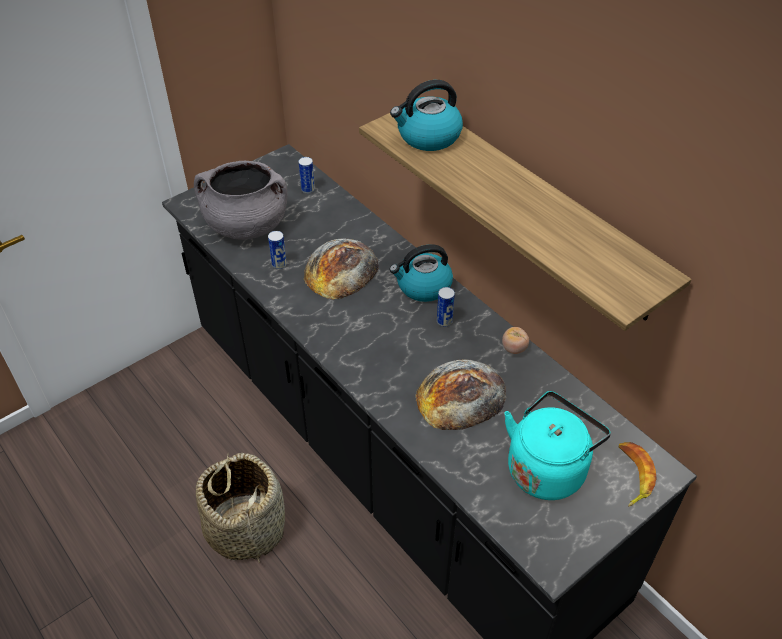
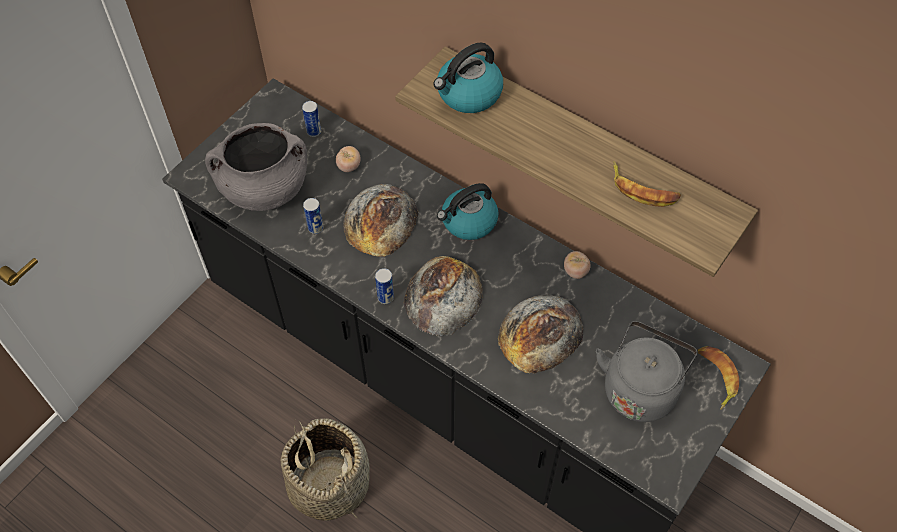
camera: 15 degrees left, 10 degrees up
can [437,287,455,327] -> can moved to [375,268,394,304]
turquoise kettle [504,391,611,500] -> grey kettle [596,321,698,422]
none -> tomato [336,146,360,172]
none -> bread [403,256,483,336]
none -> banana [613,161,681,207]

